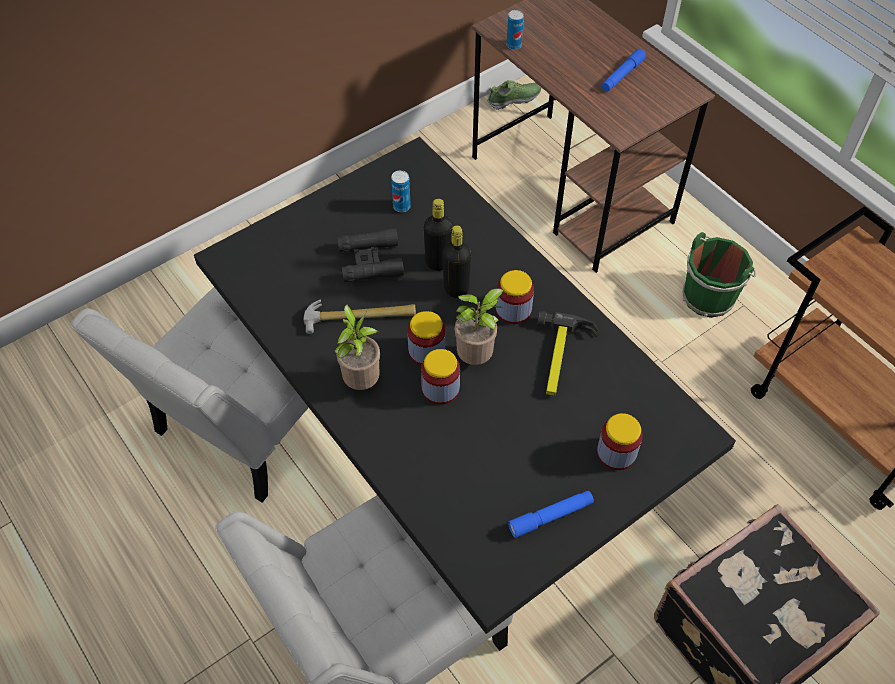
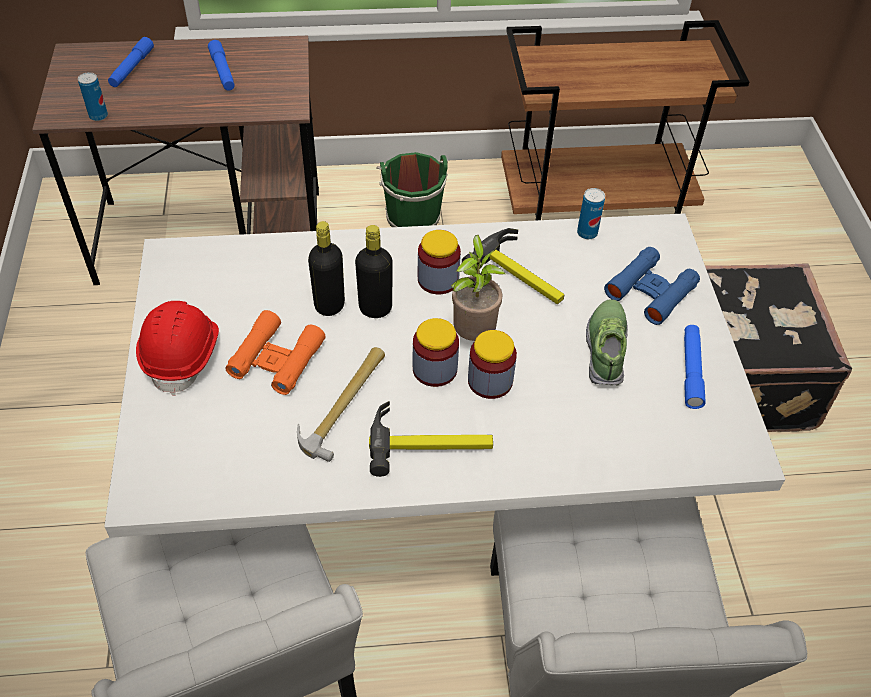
camera: 60 degrees left, 5 degrees down
black dining table [194,137,736,634] -> white dining table [104,213,785,538]
potted plant [334,304,380,390] -> hammer [369,401,493,477]
black binoculars [337,228,404,282] -> orange binoculars [225,310,326,395]
can [391,170,411,212] -> can moved to [577,188,605,239]
shoe [487,80,541,110] -> shoe moved to [586,299,628,386]
jar [597,413,643,470] -> blue binoculars [604,247,700,325]
none -> blue flashlight [108,37,154,87]
none -> red hard hat [136,301,219,396]

